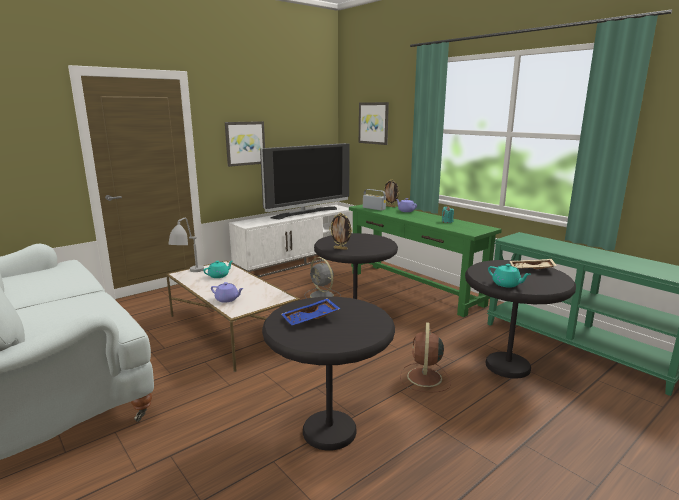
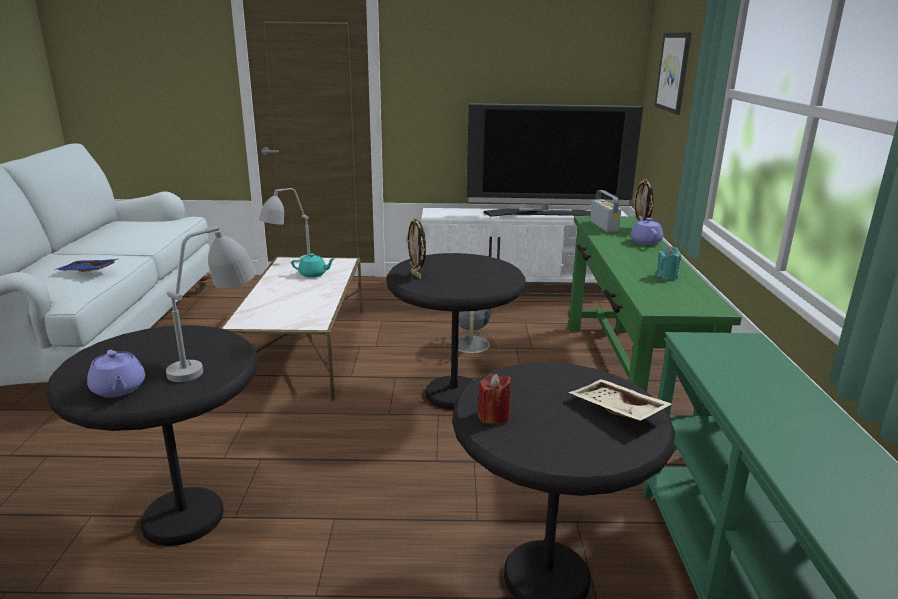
camera: 40 degrees right, 5 degrees up
purple teapot [211,282,244,303] -> purple teapot moved to [87,350,145,397]
picture [225,121,265,167] -> none
blue tray [281,298,341,325] -> blue tray moved to [54,259,117,272]
brown fan [400,322,451,393] -> none
turquoise teapot [488,264,531,288] -> red candle [478,374,511,424]
none -> grey table lamp [166,226,256,382]

